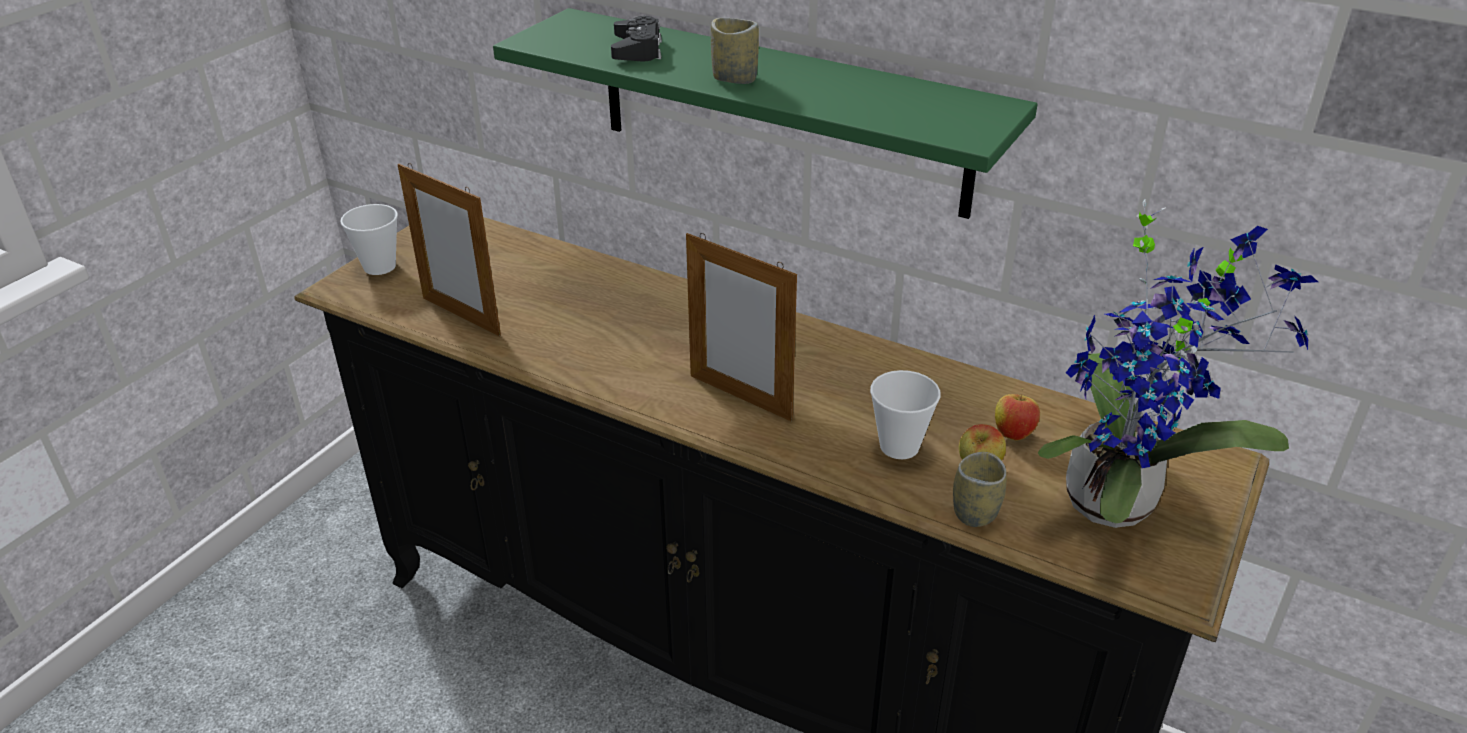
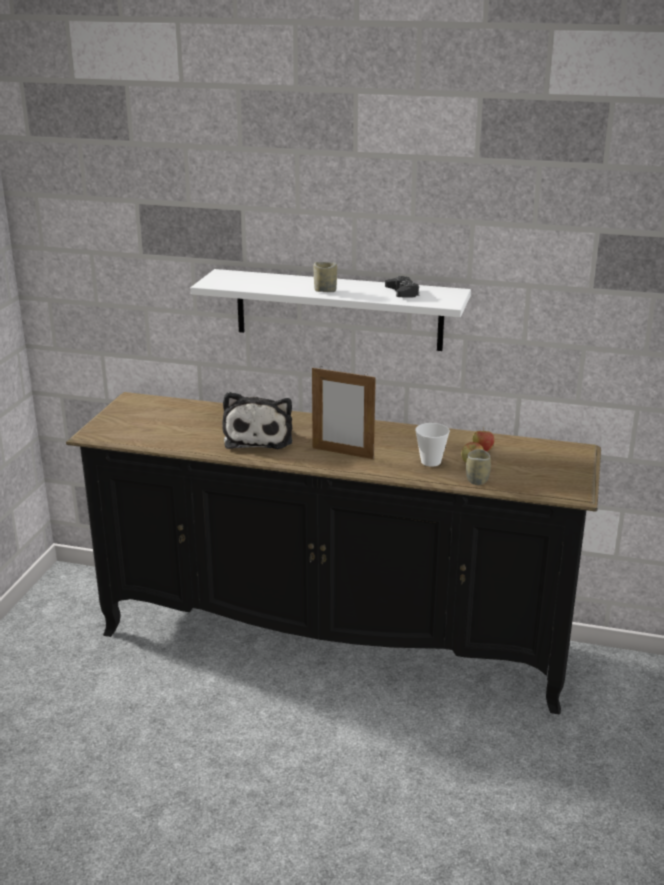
camera: 15 degrees left, 10 degrees down
cup [340,204,398,275] -> none
picture frame [397,163,501,336] -> none
green shelf [493,8,1038,219] -> white shelf [191,269,471,351]
black game controller [611,16,662,61] -> black game controller moved to [385,276,419,298]
potted plant [1038,198,1318,528] -> none
none -> plush toy [222,392,292,449]

